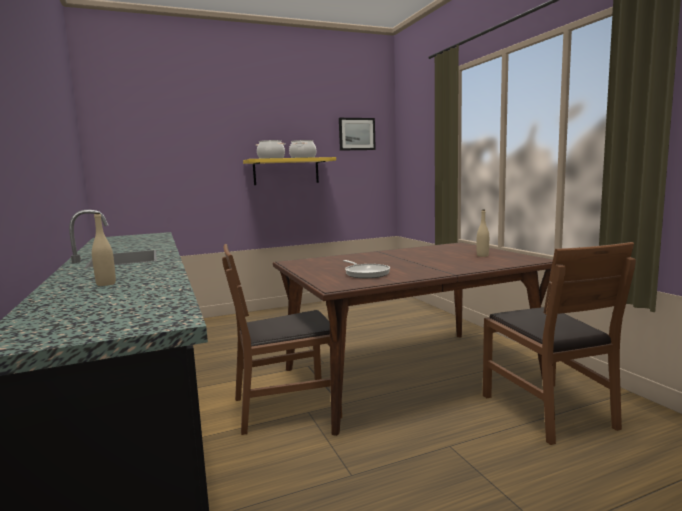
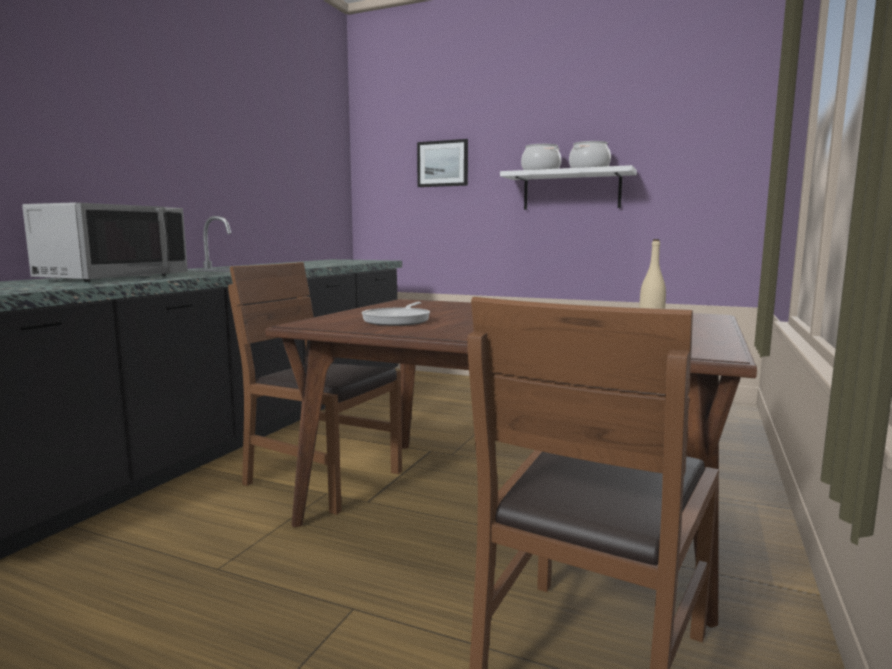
camera: 45 degrees right, 0 degrees up
beige bottle [92,213,116,286] -> grey microwave [22,202,188,282]
yellow shelf [243,157,336,185] -> white shelf [500,165,637,210]
picture [339,118,376,151] -> picture moved to [417,139,468,187]

